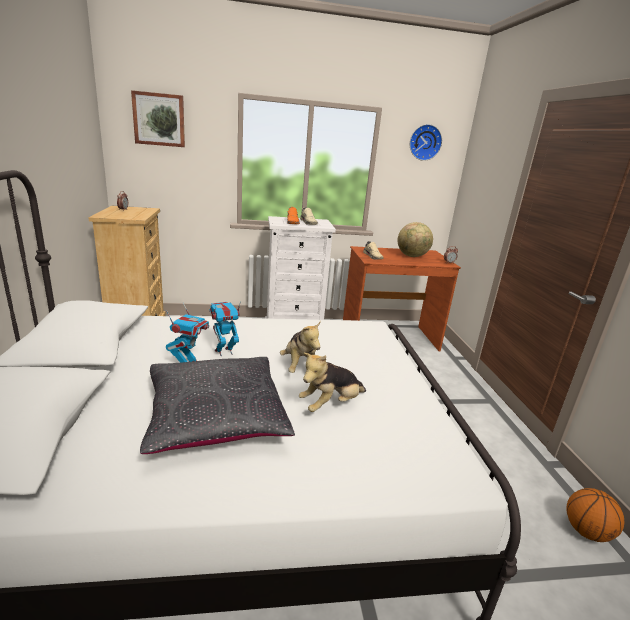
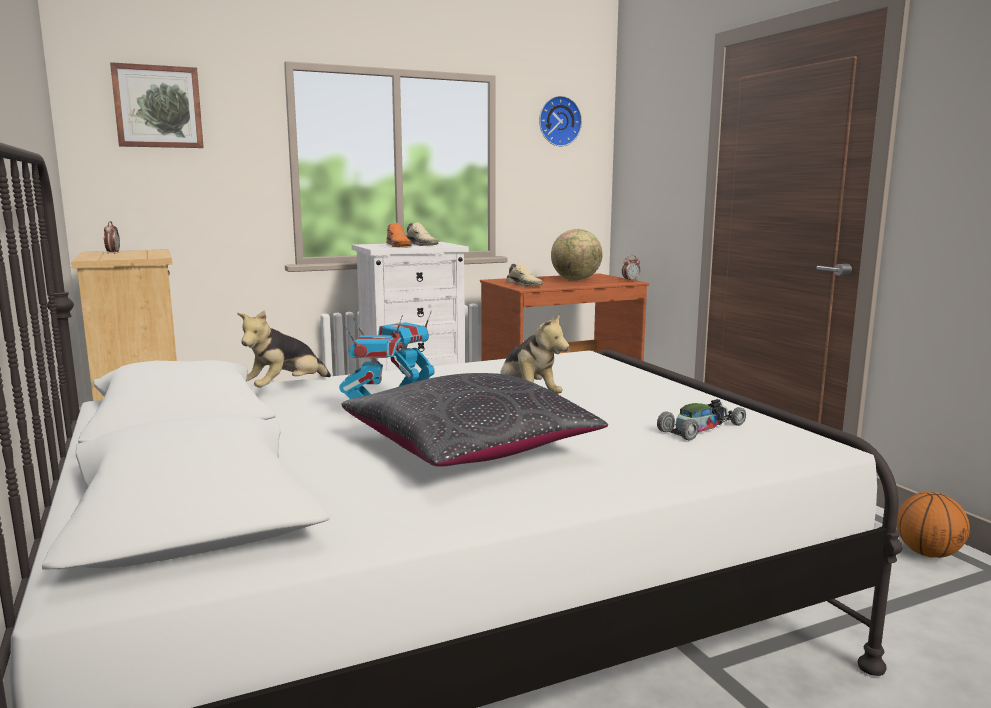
camera: 15 degrees left, 10 degrees down
plush toy [299,352,366,412] -> plush toy moved to [237,310,331,388]
none -> toy car [657,399,746,440]

